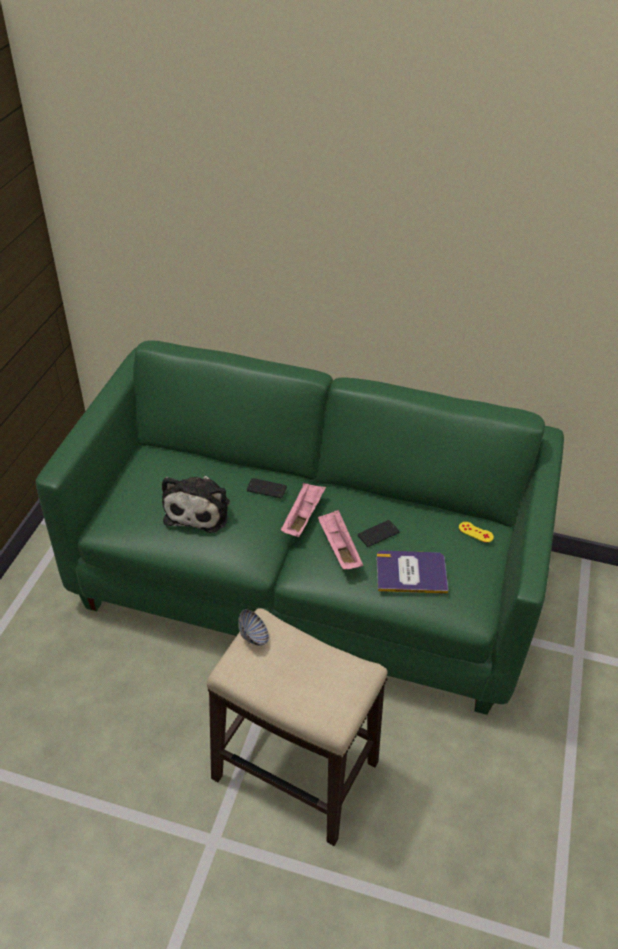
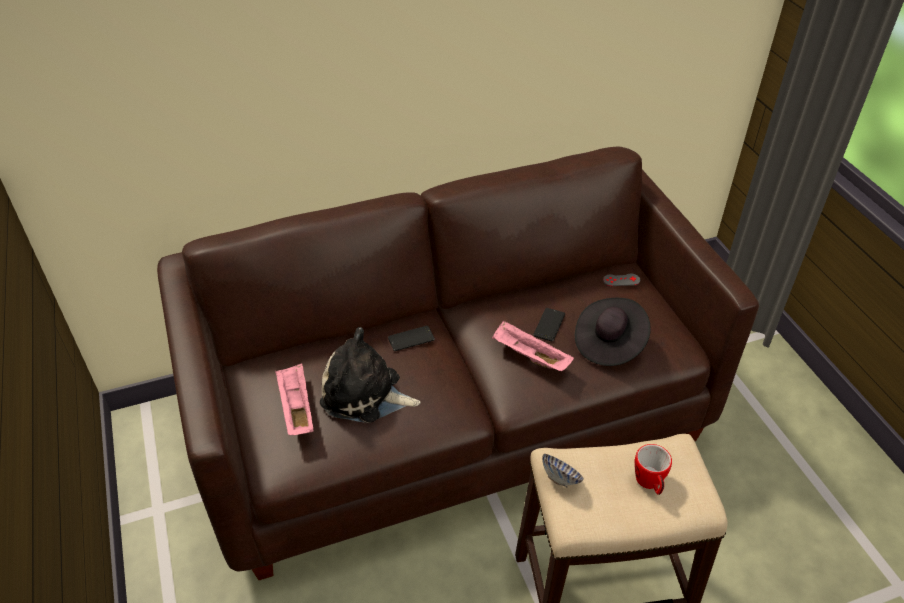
camera: 35 degrees left, 0 degrees up
green sofa [35,340,564,715] -> brown sofa [157,147,759,580]
plush toy [162,476,230,533] -> plush toy turned 135 degrees clockwise [320,327,421,423]
pink tray [281,483,326,537] -> pink tray moved to [275,363,313,436]
book [377,551,448,594] -> black hat [575,298,651,366]
yellow game controller [459,522,494,543] -> grey game controller [603,274,640,286]
none -> mug [634,444,672,495]

